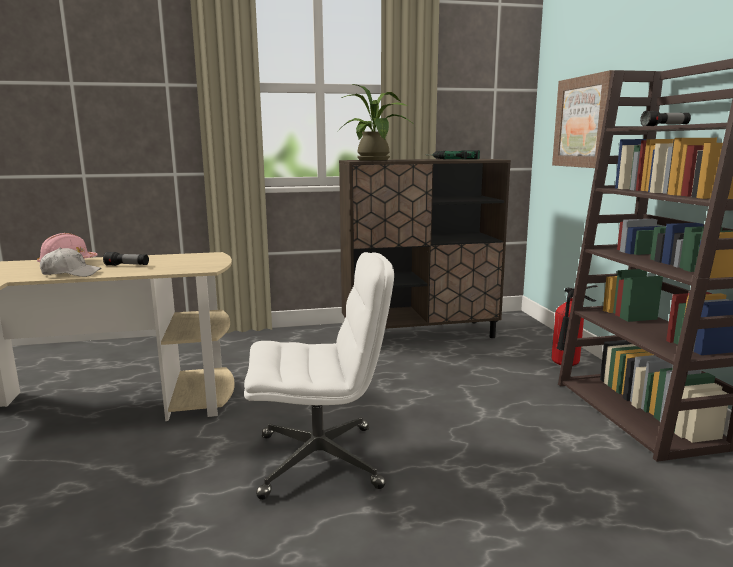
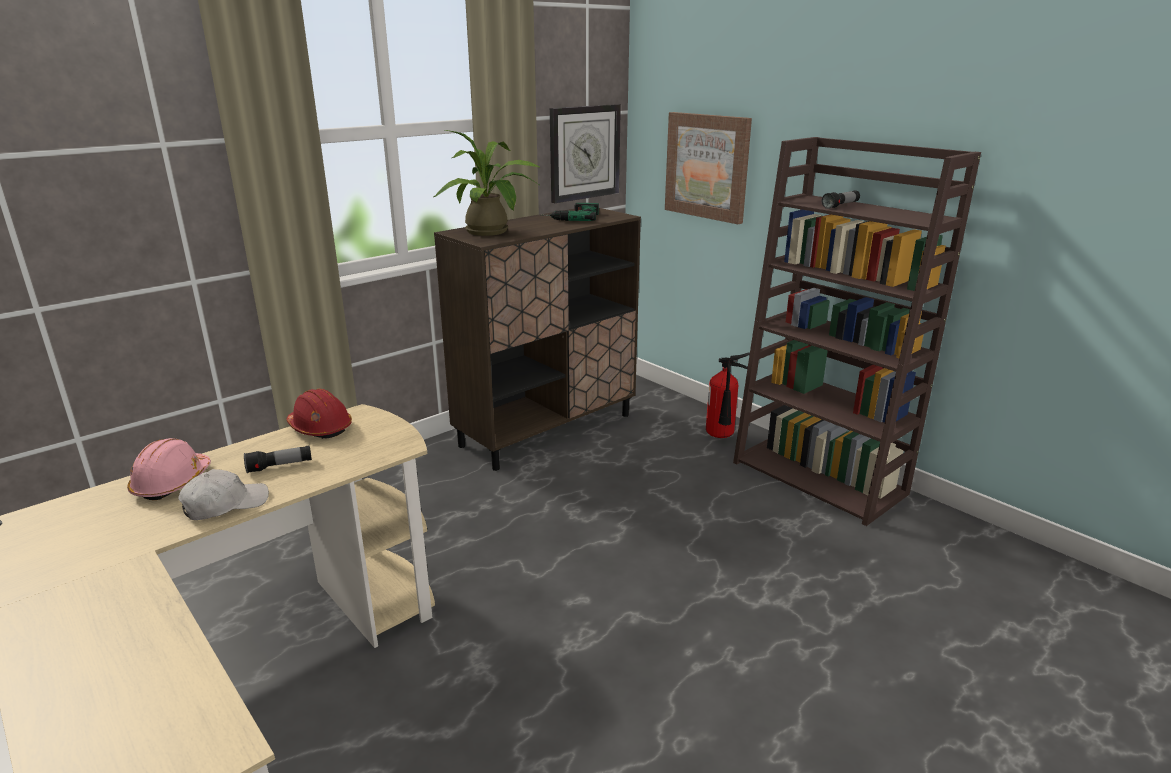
camera: 30 degrees left, 10 degrees up
white office chair [244,252,394,500] -> none
none -> red hard hat [287,389,352,439]
none -> wall clock [550,104,621,203]

